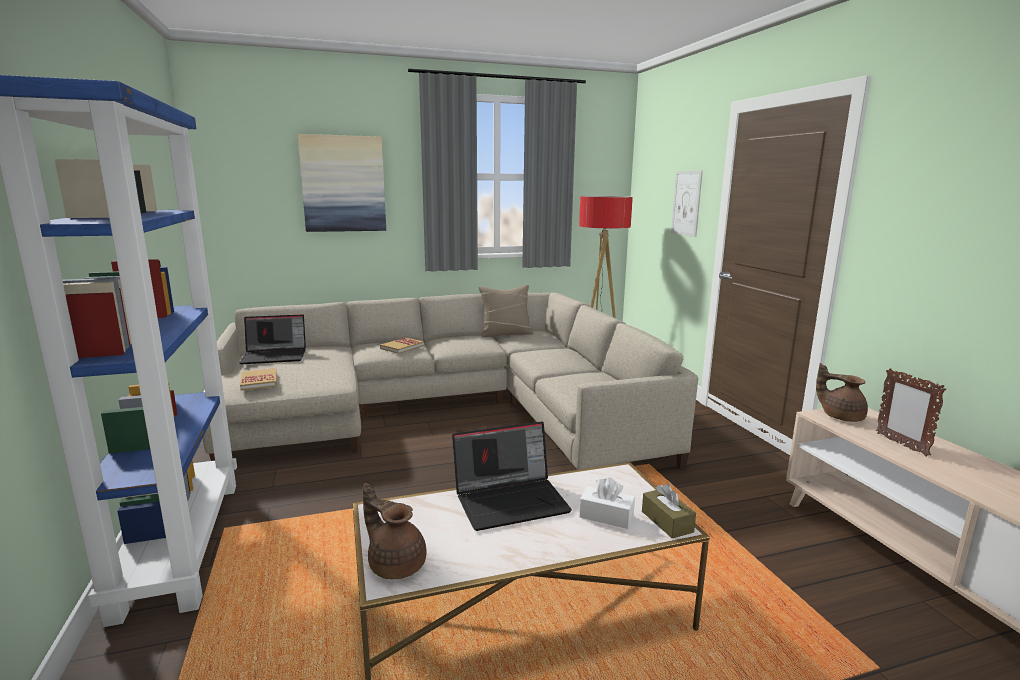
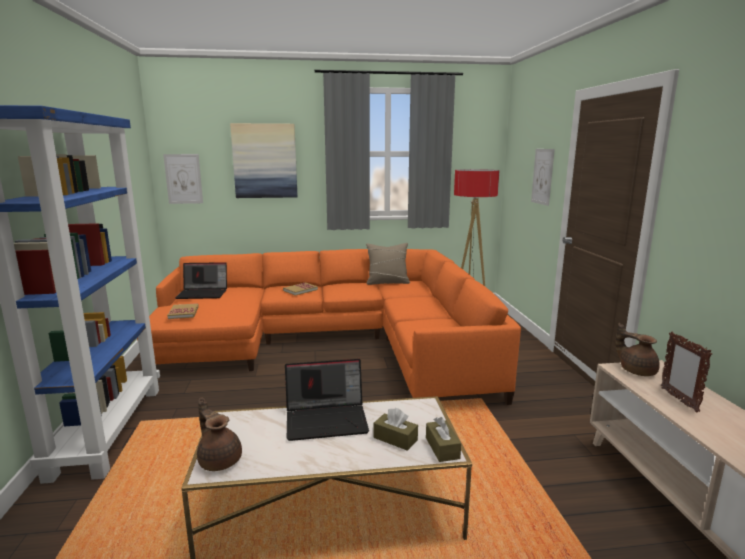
camera: 10 degrees right, 0 degrees up
beige sofa [203,293,698,470] -> orange sofa [137,249,521,405]
white tissue box [579,477,635,529] -> brown tissue box [373,408,418,451]
none -> picture [163,154,203,204]

